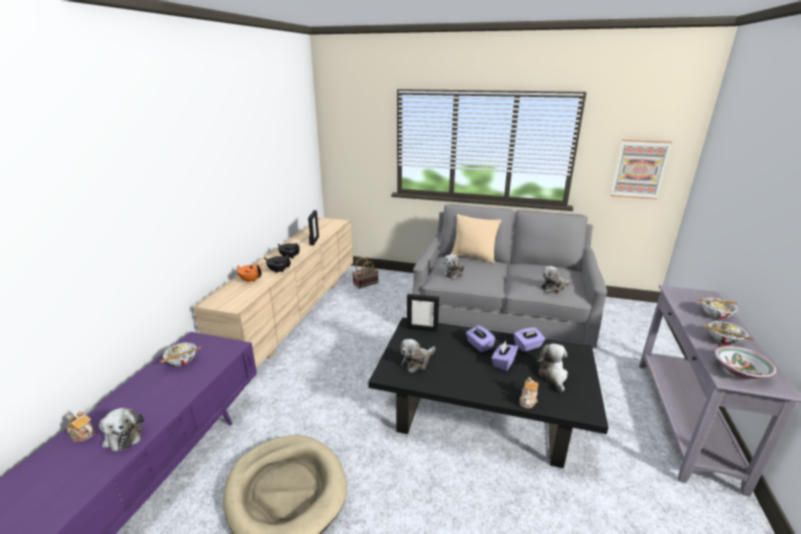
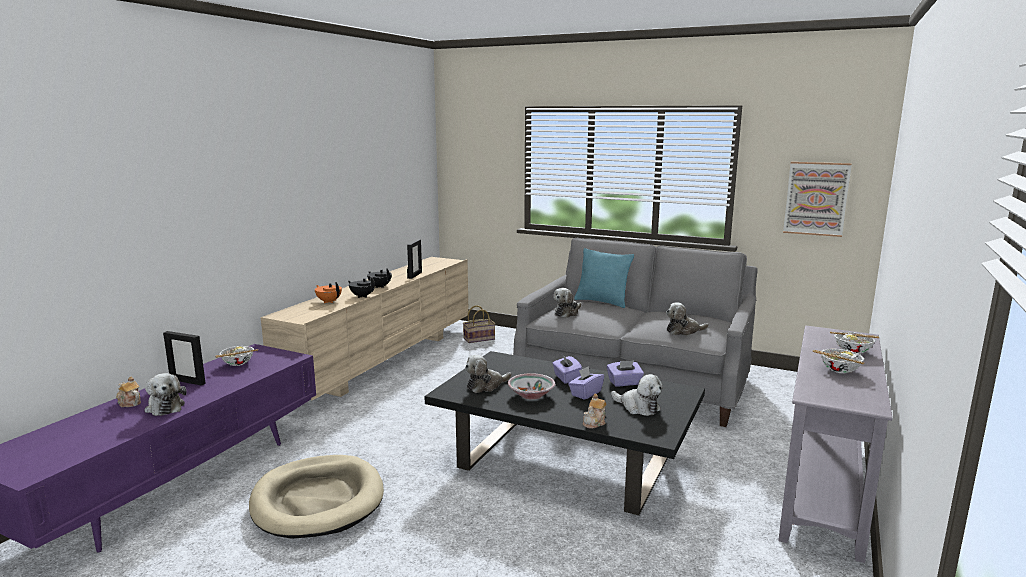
camera: 10 degrees right, 10 degrees down
picture frame [407,294,439,332] -> picture frame moved to [163,331,206,386]
beige pillow [451,214,501,263] -> turquoise pillow [574,248,634,308]
plush toy [537,343,568,392] -> plush toy turned 120 degrees clockwise [611,374,663,416]
bowl [715,346,776,379] -> bowl moved to [508,373,555,399]

